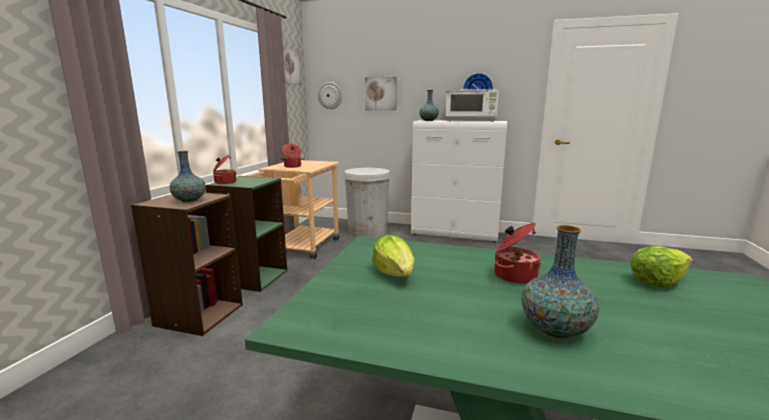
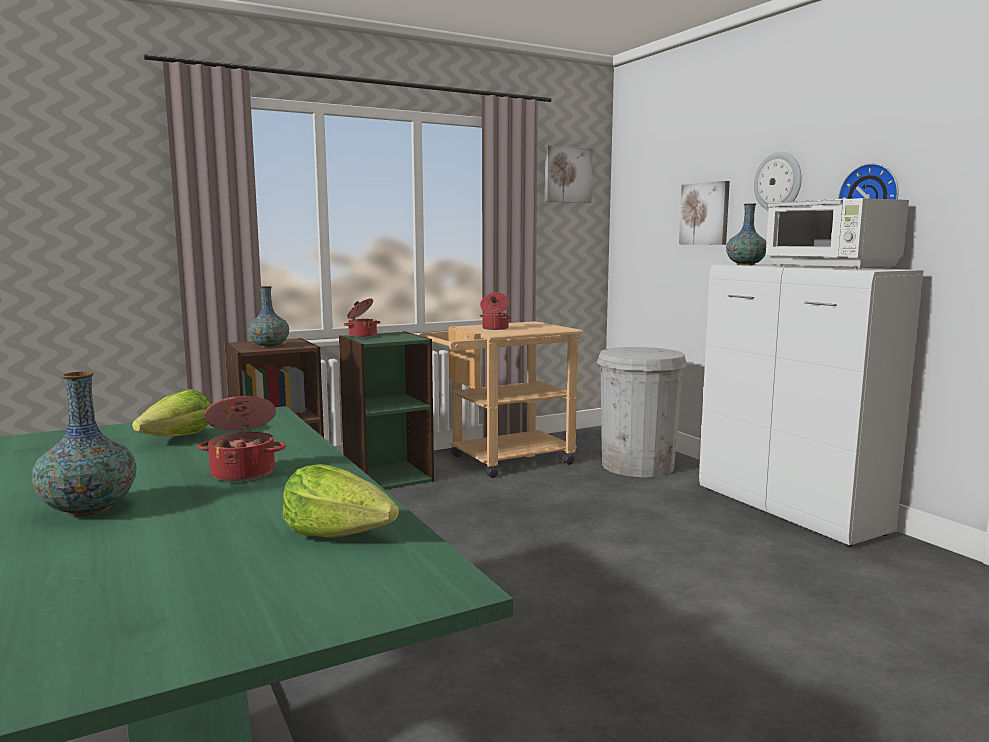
camera: 45 degrees right, 5 degrees down
wall clock [318,82,342,109] -> wall clock moved to [754,152,802,211]

